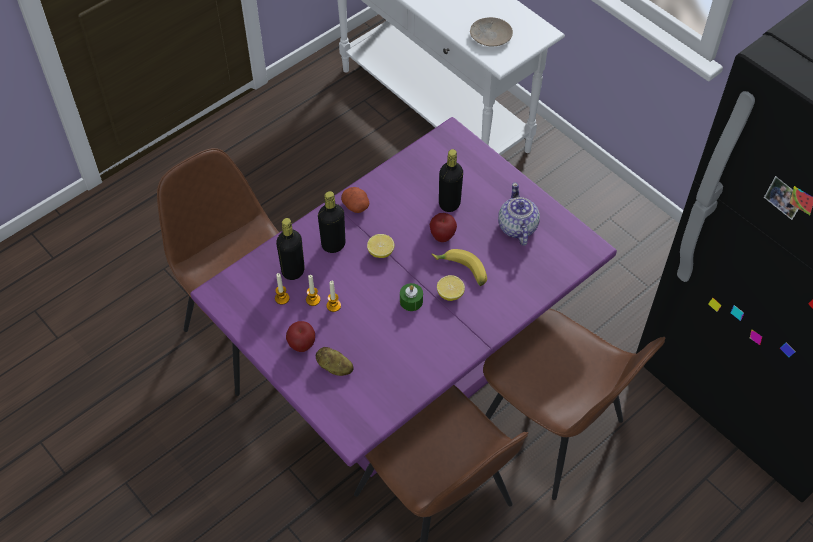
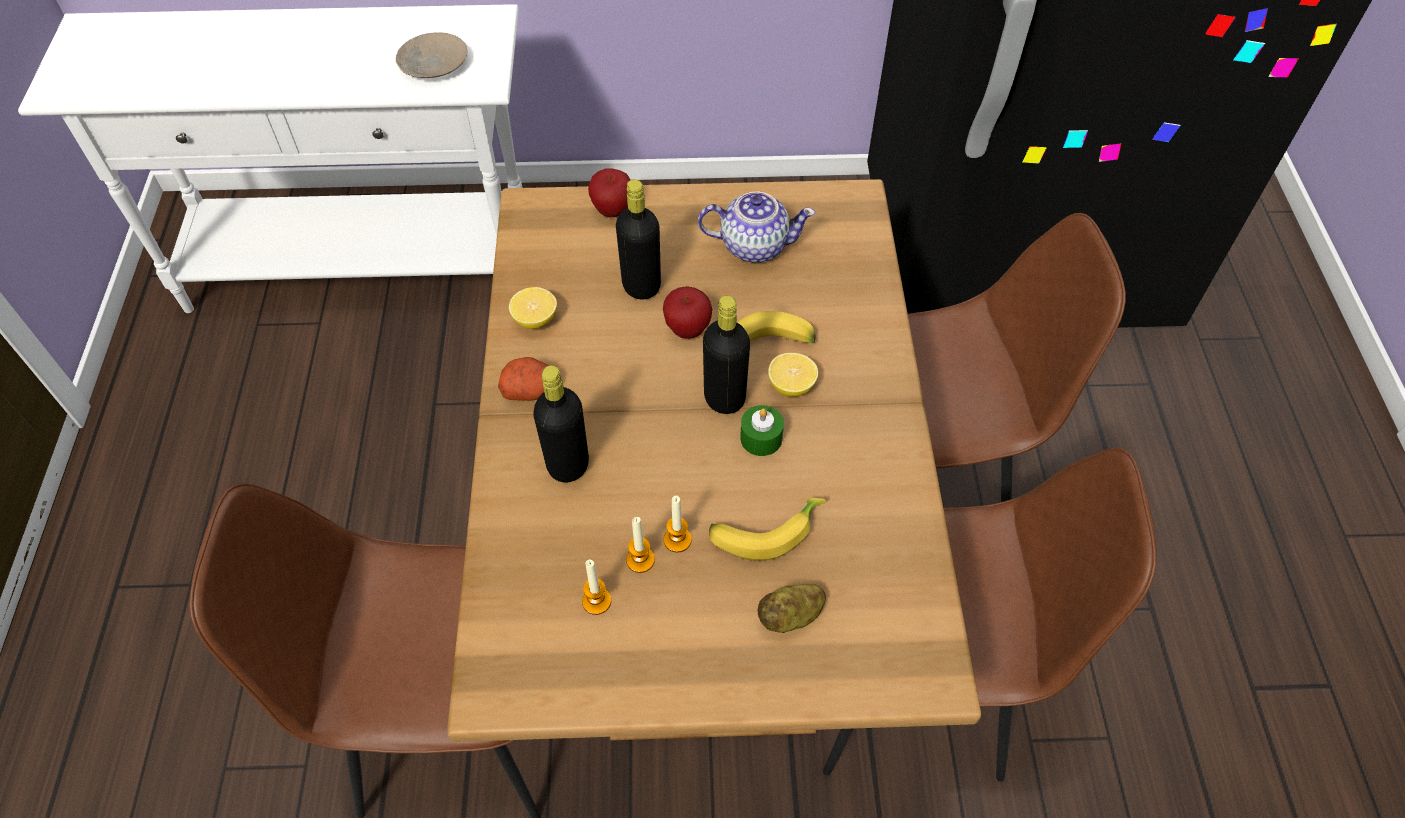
camera: 50 degrees left, 0 degrees up
purple dining table [190,117,617,477] -> brown dining table [447,179,981,742]
black bottle [276,218,305,280] -> black bottle moved to [703,296,750,414]
apple [286,321,315,352] -> apple moved to [588,169,631,217]
lemon [367,234,395,258] -> lemon moved to [509,287,557,329]
teapot [498,182,540,246] -> teapot turned 150 degrees clockwise [698,191,816,262]
none -> banana [709,498,826,561]

